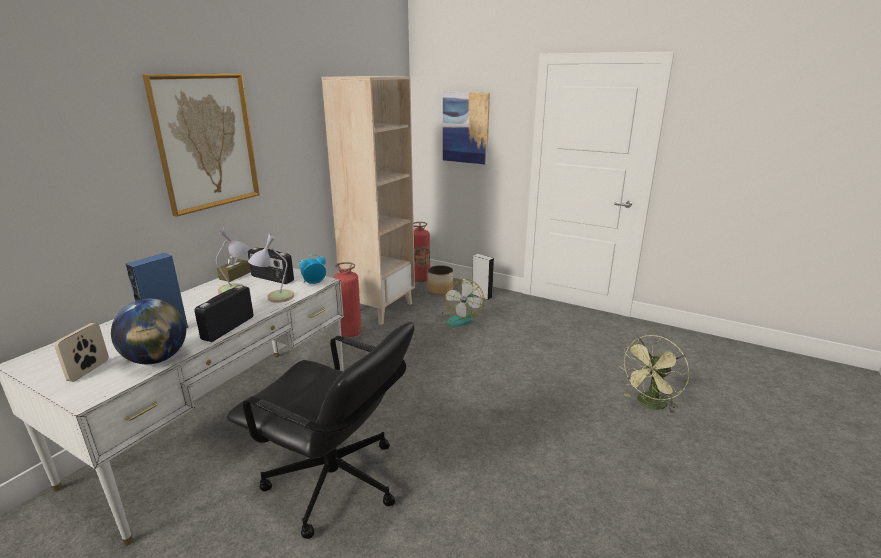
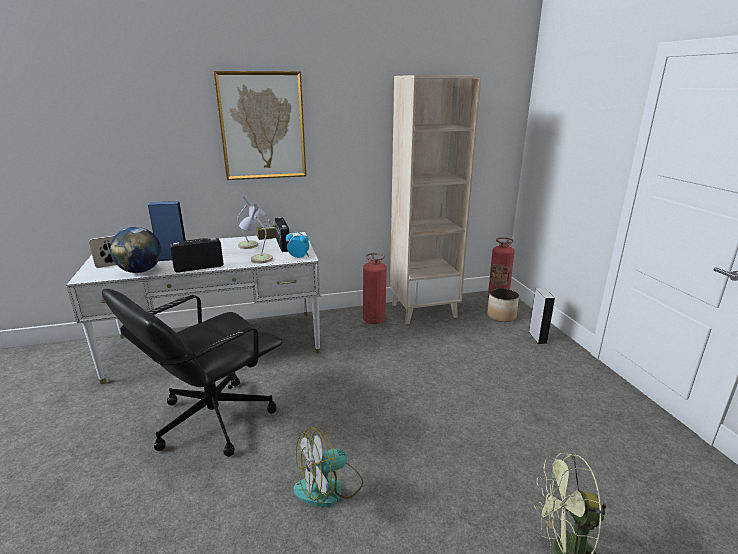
camera: 45 degrees right, 0 degrees up
black office chair [227,322,414,539] -> black office chair turned 60 degrees clockwise [102,289,282,457]
fan [442,279,484,327] -> fan moved to [293,427,363,507]
picture [443,92,490,165] -> none

